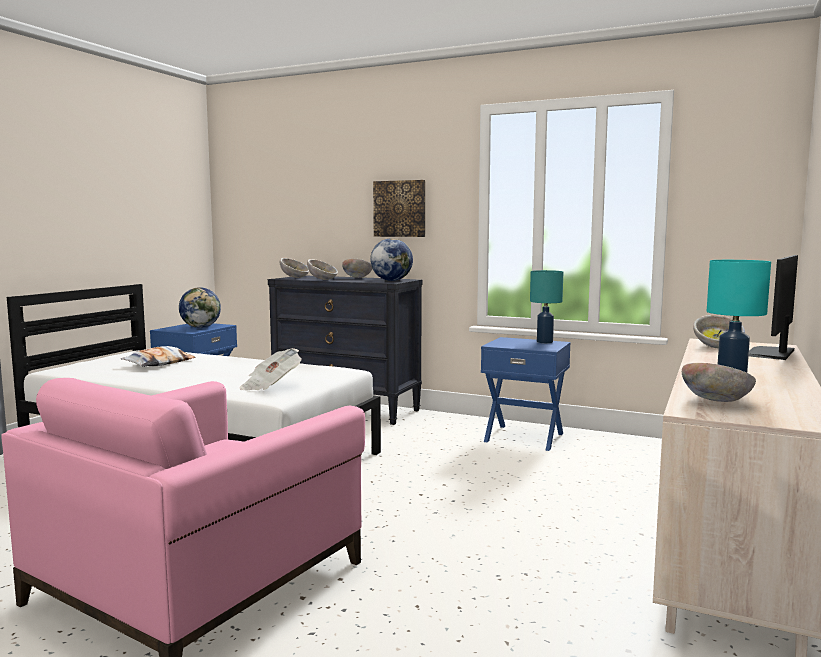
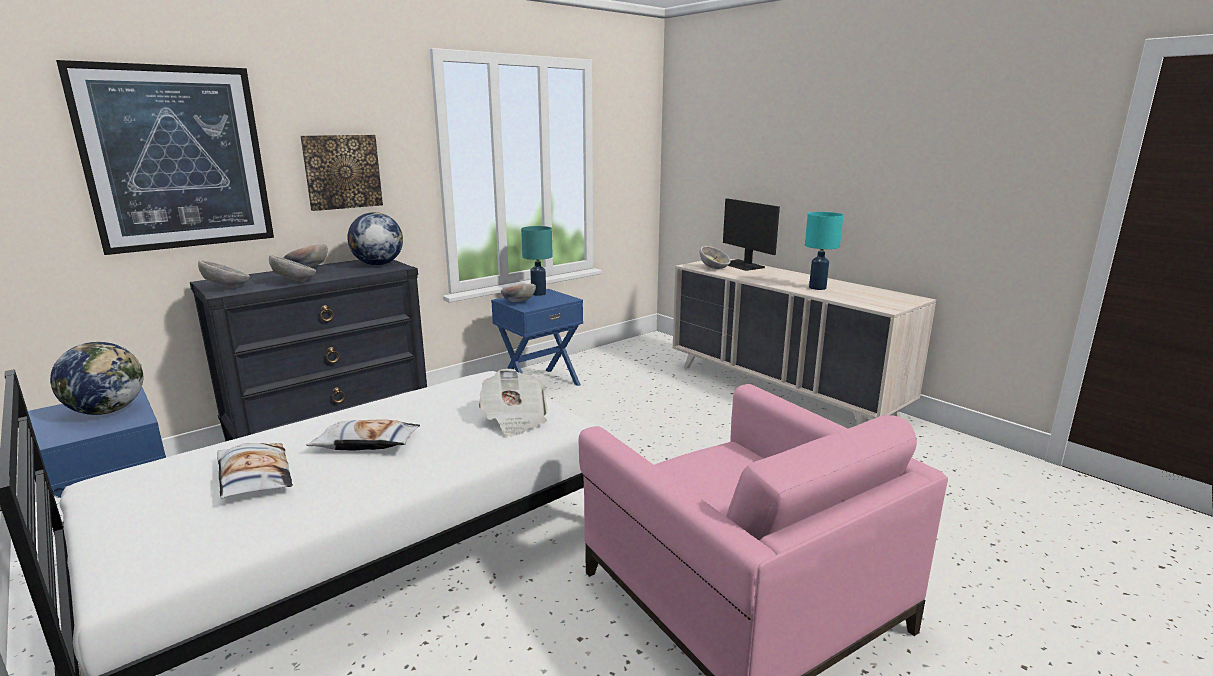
camera: 65 degrees left, 10 degrees up
bowl [682,363,756,402] -> bowl moved to [501,284,536,302]
none -> picture [56,60,274,255]
none -> pillow [306,419,420,451]

